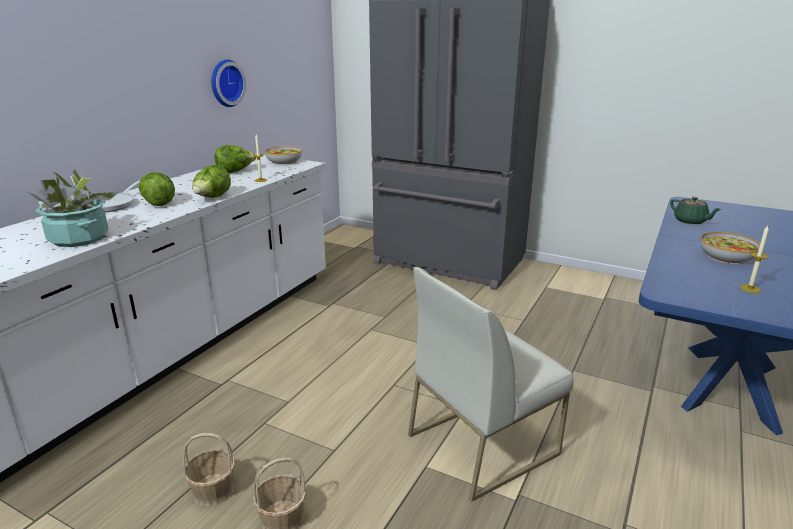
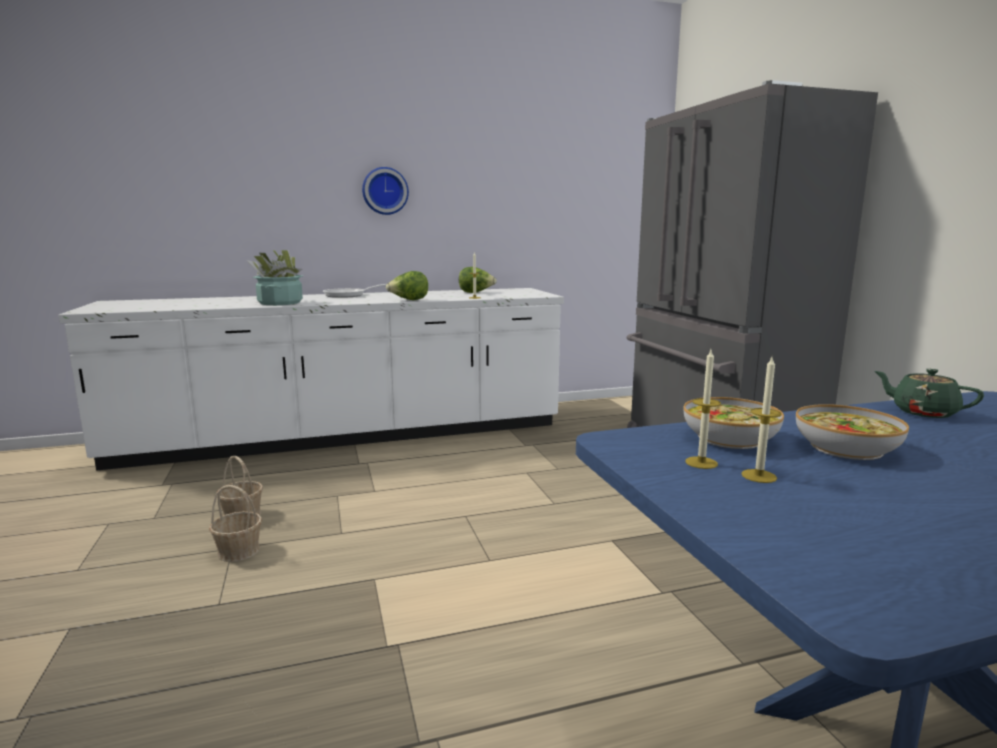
camera: 45 degrees right, 10 degrees down
lettuce [139,172,175,206] -> none
wall clock [211,59,246,107] -> wall clock moved to [362,167,409,215]
bowl [265,146,302,165] -> bowl moved to [684,397,784,449]
white chair [408,267,574,502] -> none
green teapot [670,197,721,224] -> green teapot turned 120 degrees clockwise [874,369,984,418]
none -> candle [685,350,721,469]

